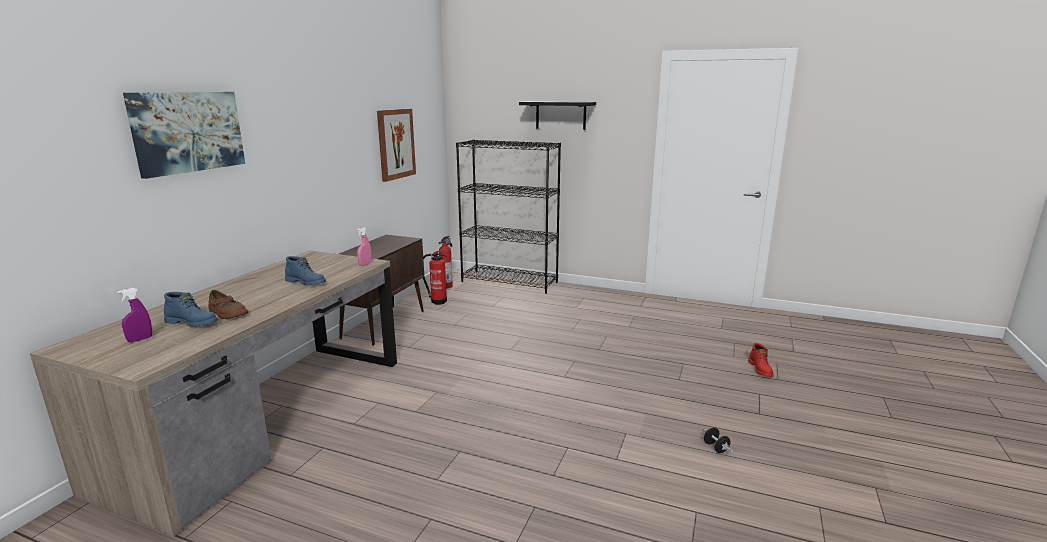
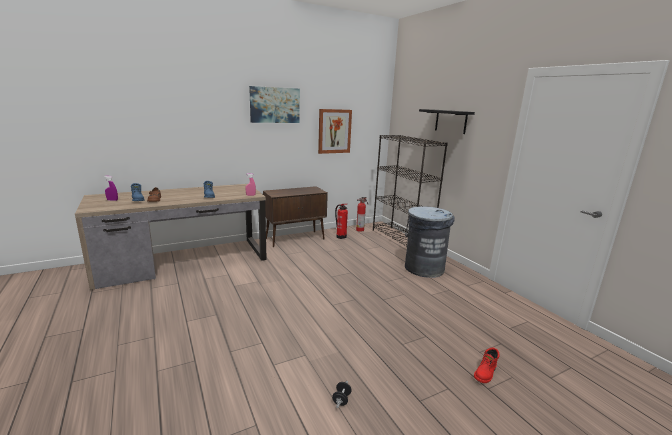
camera: 40 degrees right, 0 degrees up
picture [123,92,245,179] -> picture moved to [249,86,300,123]
none -> grey trash can [405,206,455,278]

